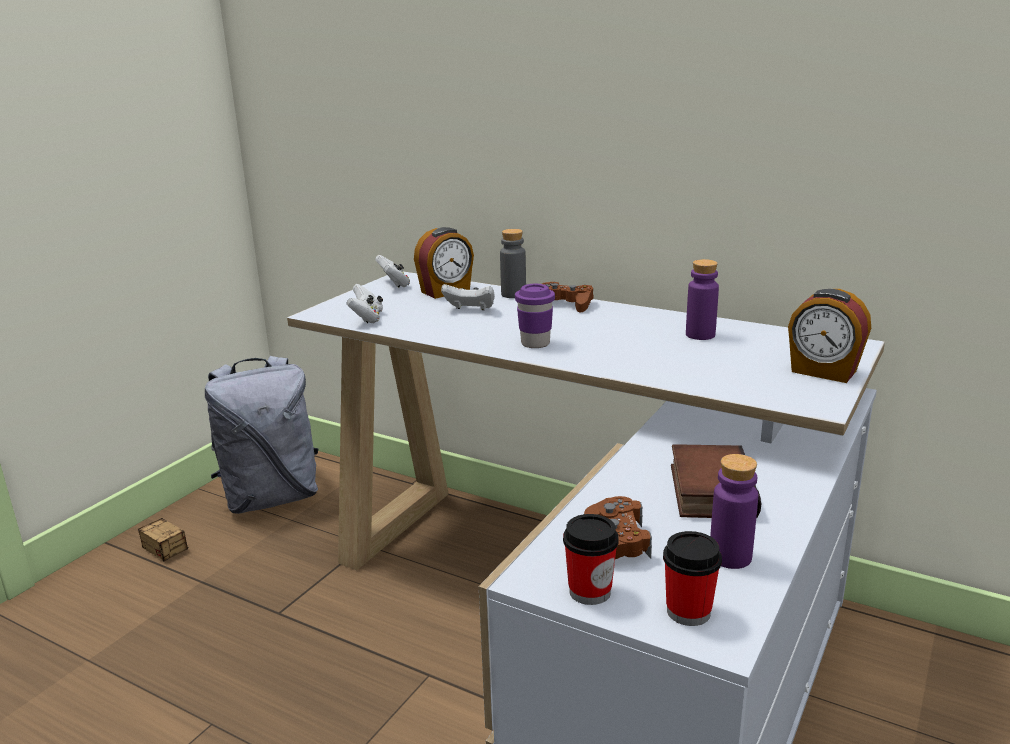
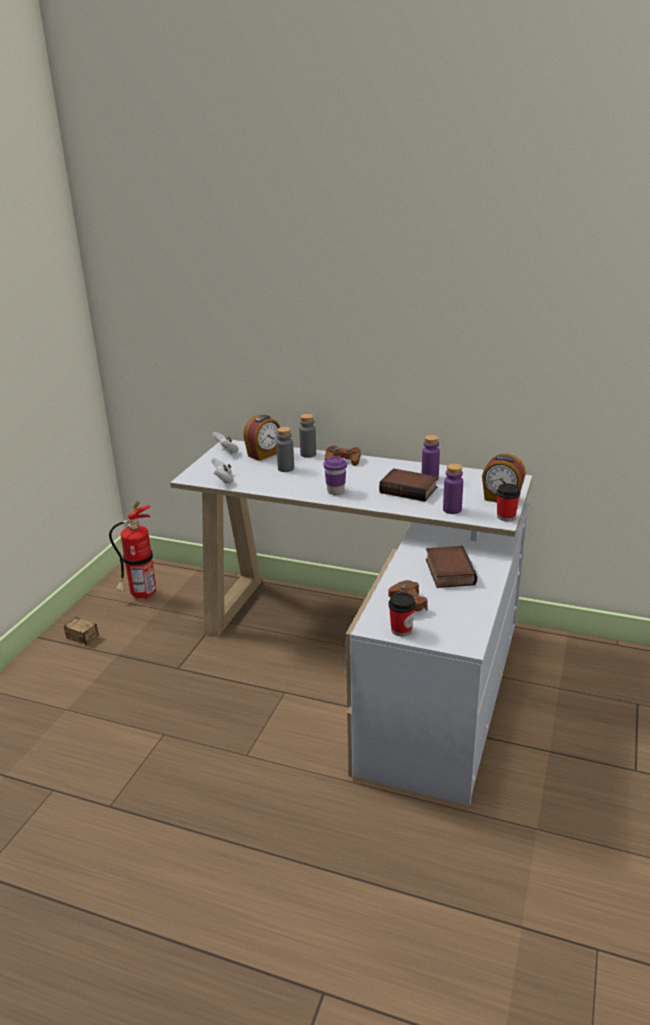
camera: 10 degrees left, 5 degrees up
grey backpack [205,356,319,514] -> fire extinguisher [109,501,156,599]
white game controller [441,284,495,310] -> grey bottle [276,427,294,472]
cup [663,531,722,626] -> cup moved to [496,483,520,521]
purple bottle [710,454,758,569] -> purple bottle moved to [443,463,463,514]
none -> book [379,468,438,502]

